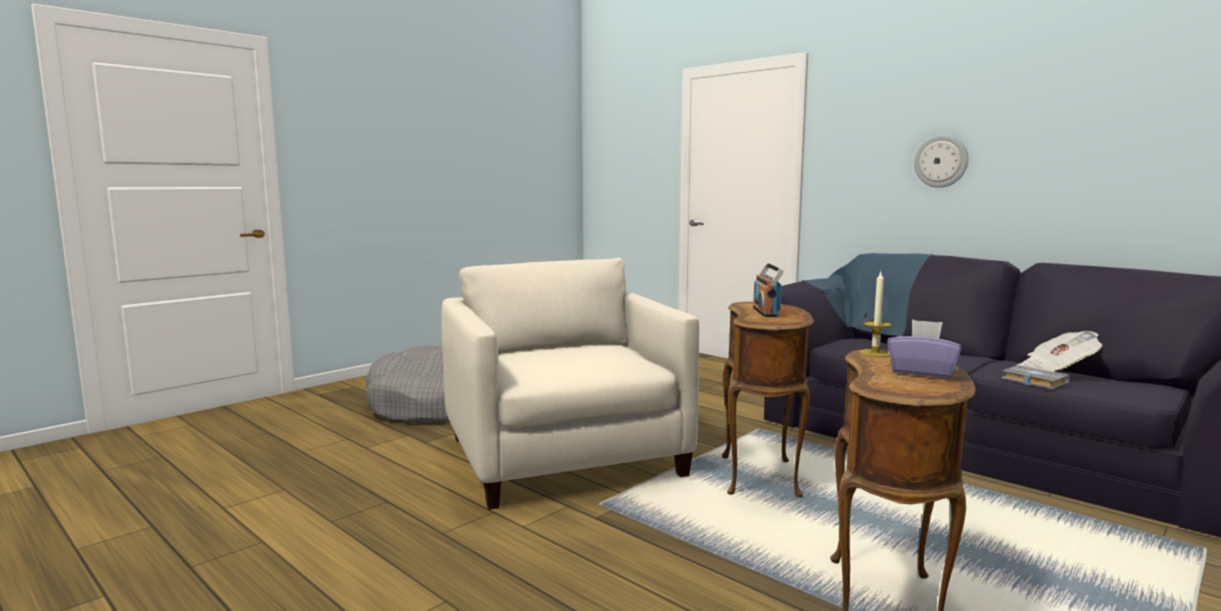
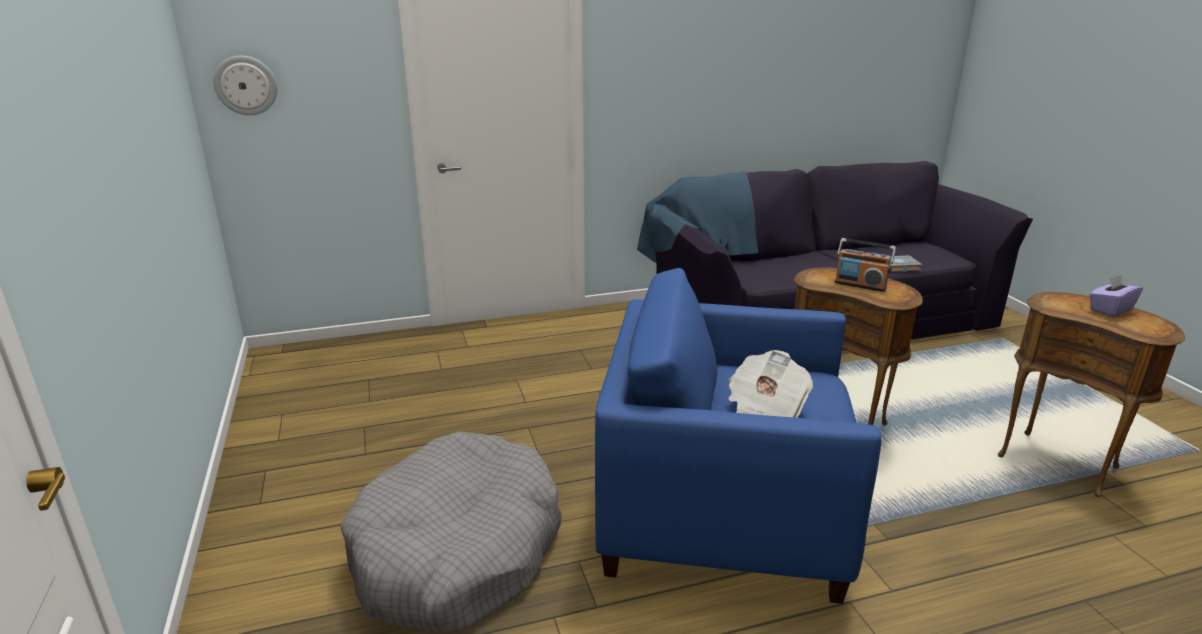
camera: 60 degrees left, 15 degrees up
beige armchair [442,258,699,510] -> blue armchair [595,268,881,604]
candle [859,272,892,357] -> none
wall clock [914,135,968,188] -> wall clock moved to [214,55,277,115]
newspaper [1016,331,1102,372] -> newspaper moved to [728,350,813,418]

